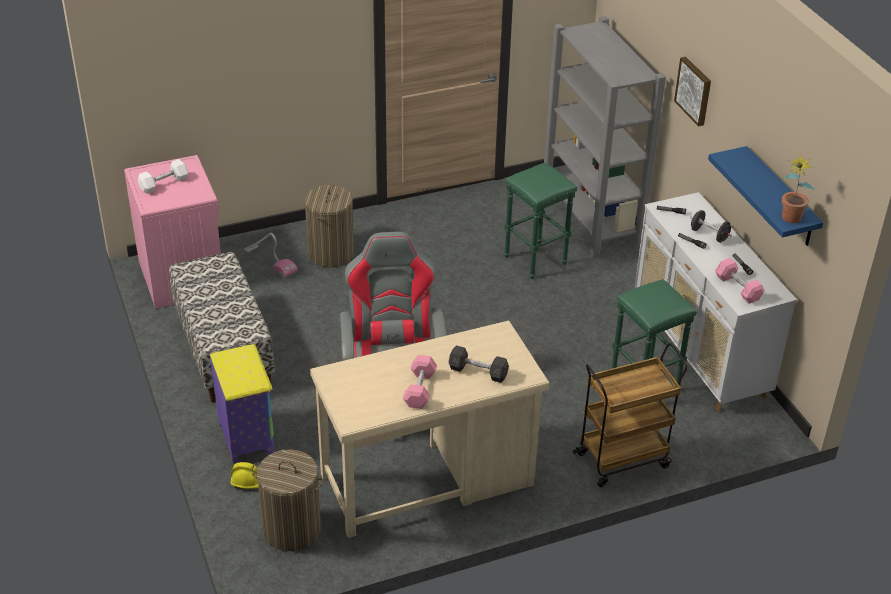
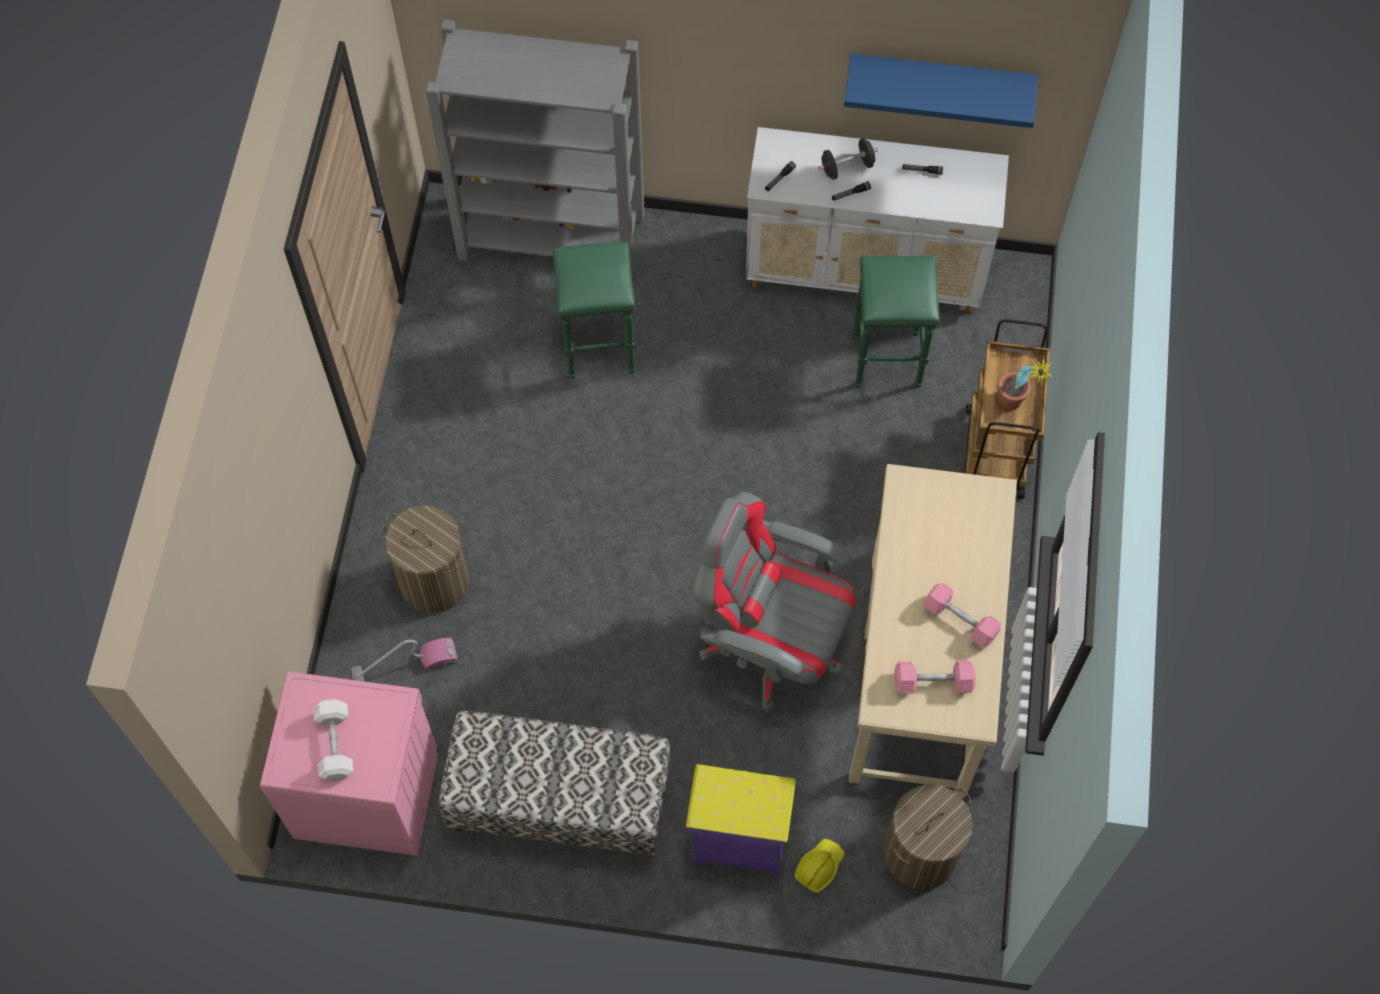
camera: 60 degrees left, 25 degrees up
grey dumbbell [449,345,509,383] -> none
picture [674,57,711,126] -> none
pink dumbbell [715,258,765,304] -> pink dumbbell moved to [895,661,976,694]
potted plant [782,156,815,223] -> potted plant moved to [997,356,1053,410]

